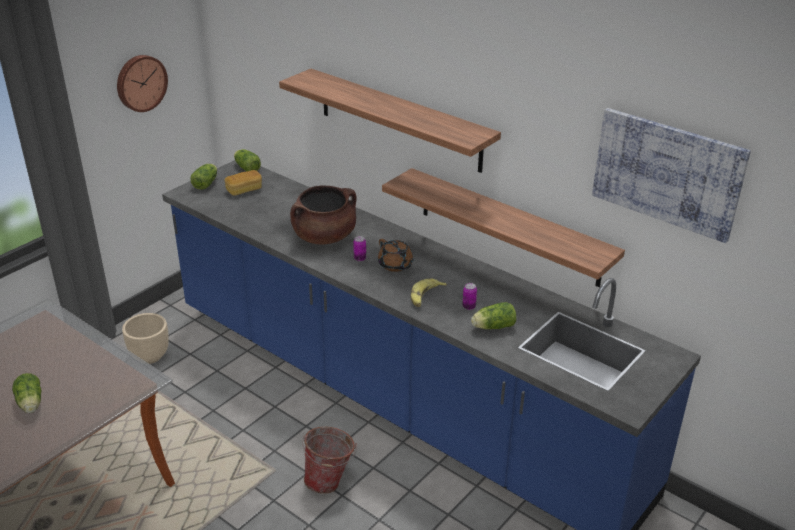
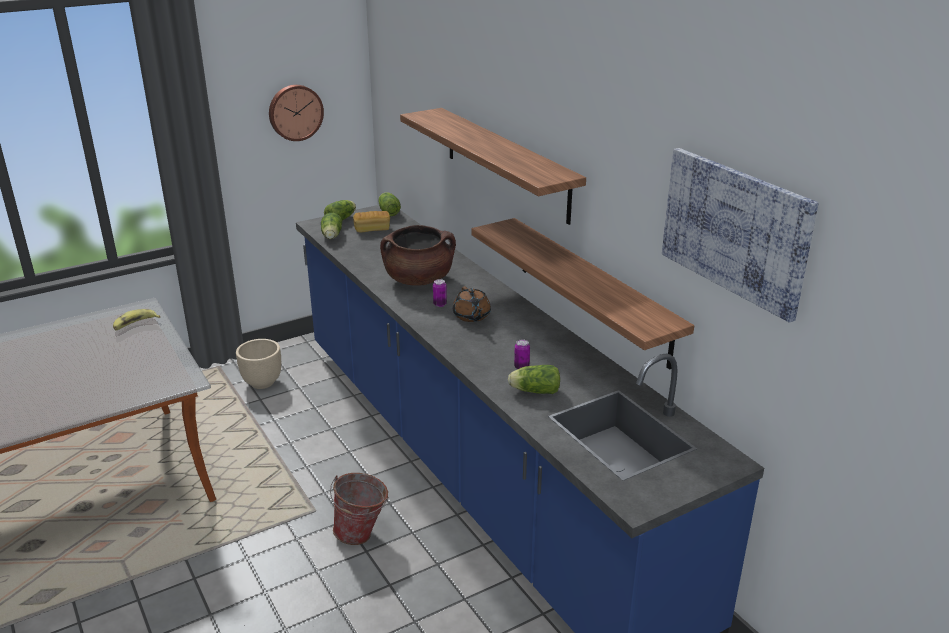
camera: 20 degrees right, 5 degrees down
lettuce [12,373,41,413] -> lettuce moved to [321,213,342,239]
banana [411,278,447,307] -> banana moved to [113,309,160,330]

